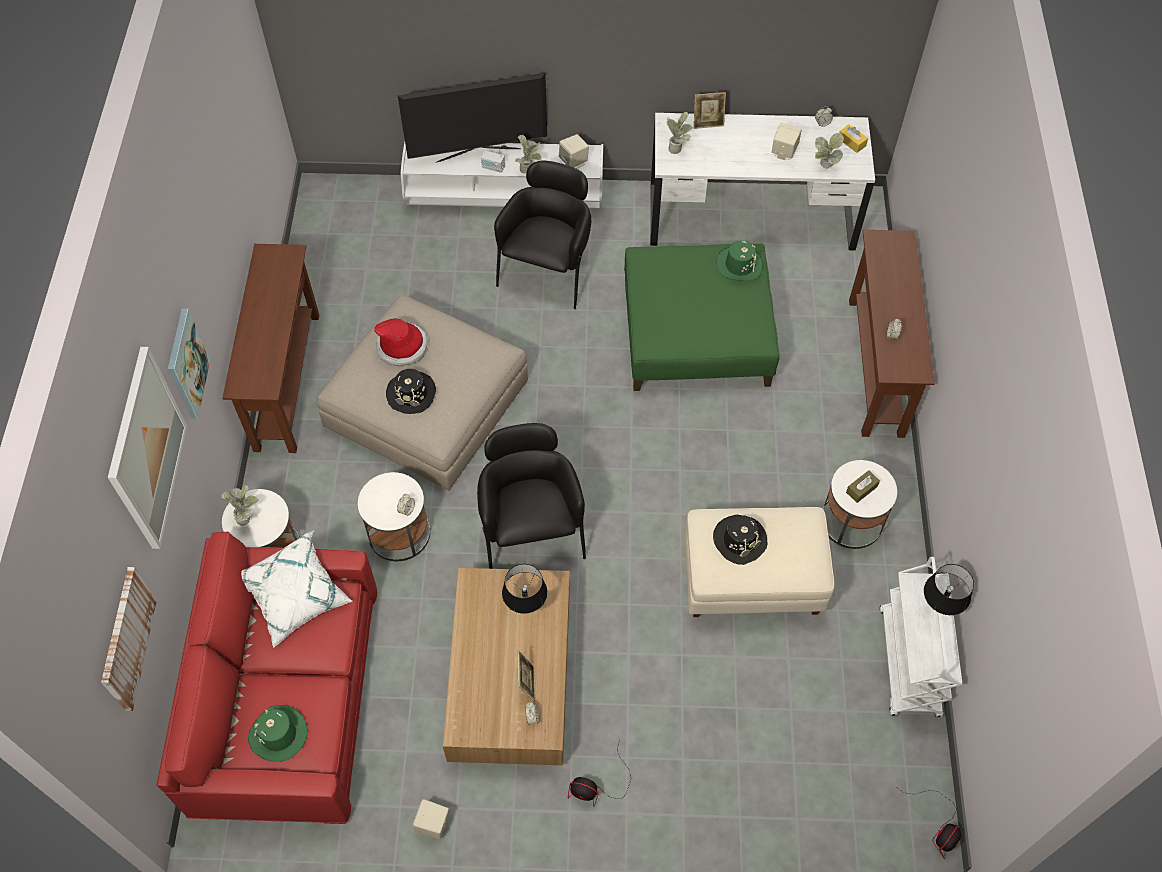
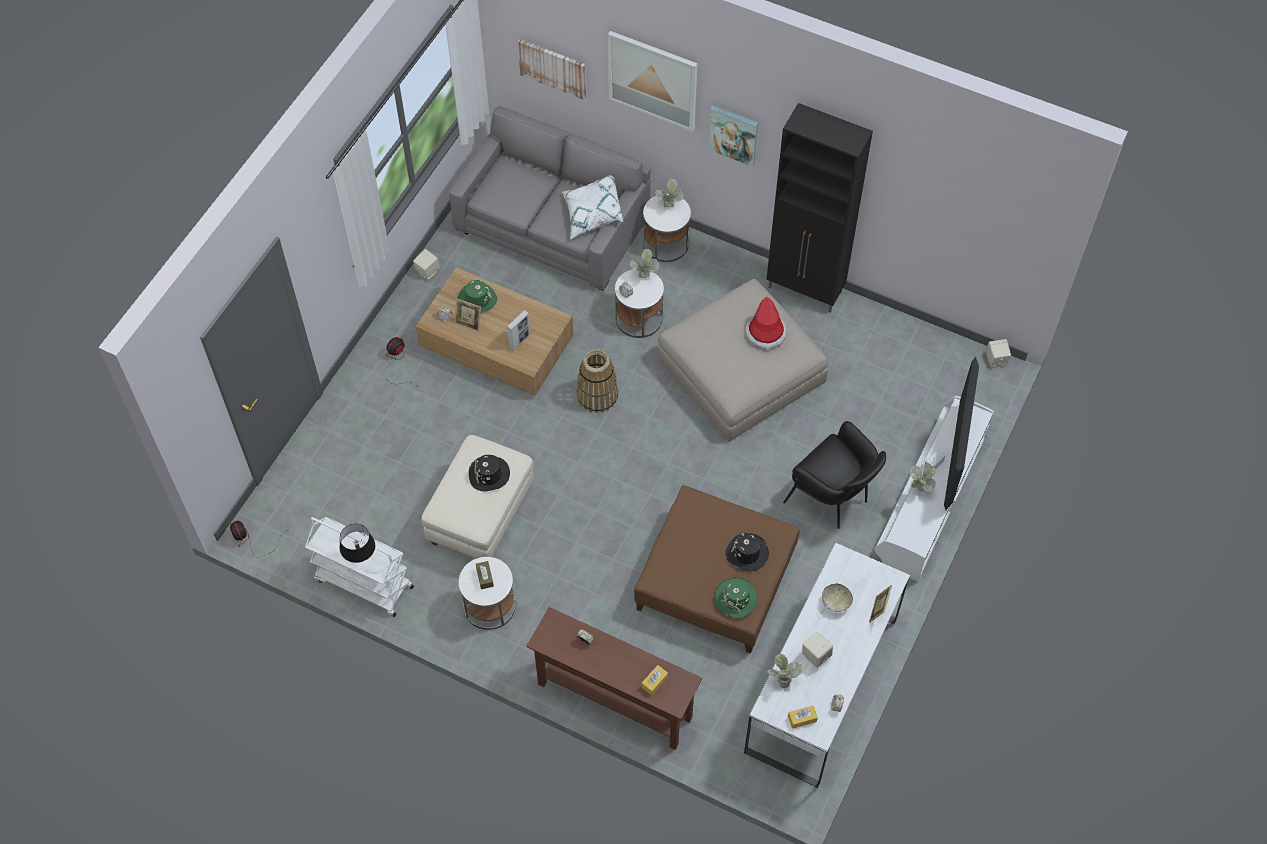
camera: 115 degrees right, 0 degrees up
red sofa [157,531,377,824] -> grey sofa [449,106,651,291]
brown console table [222,244,319,453] -> black cabinet [766,103,873,313]
green hat [248,705,308,762] -> green hat moved to [458,280,497,314]
black hat [386,369,436,414] -> black hat moved to [725,533,769,571]
black armchair [477,423,586,569] -> basket [577,349,618,413]
black table lamp [502,564,547,614] -> picture frame [507,310,530,351]
beige speaker [559,134,589,169] -> beige speaker moved to [986,339,1011,368]
green ottoman [624,244,779,391] -> brown ottoman [634,486,800,653]
potted plant [667,112,693,154] -> potted plant moved to [629,249,659,278]
none -> yellow tissue box [641,665,668,695]
none -> bowl [822,584,853,612]

